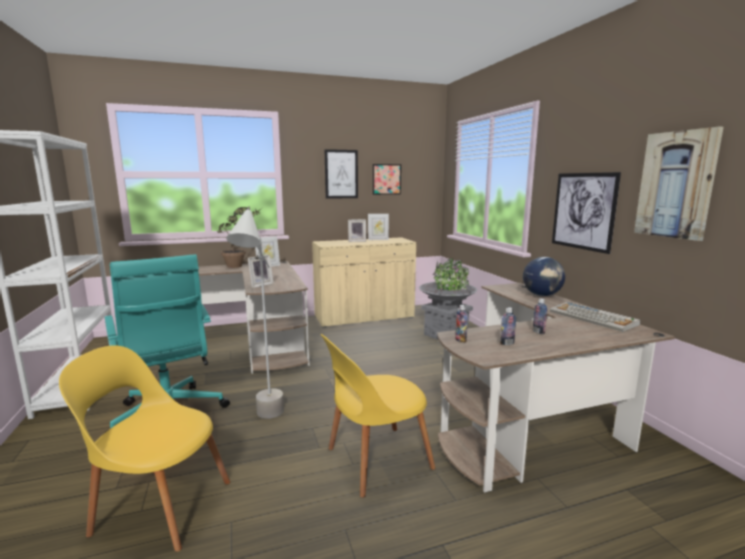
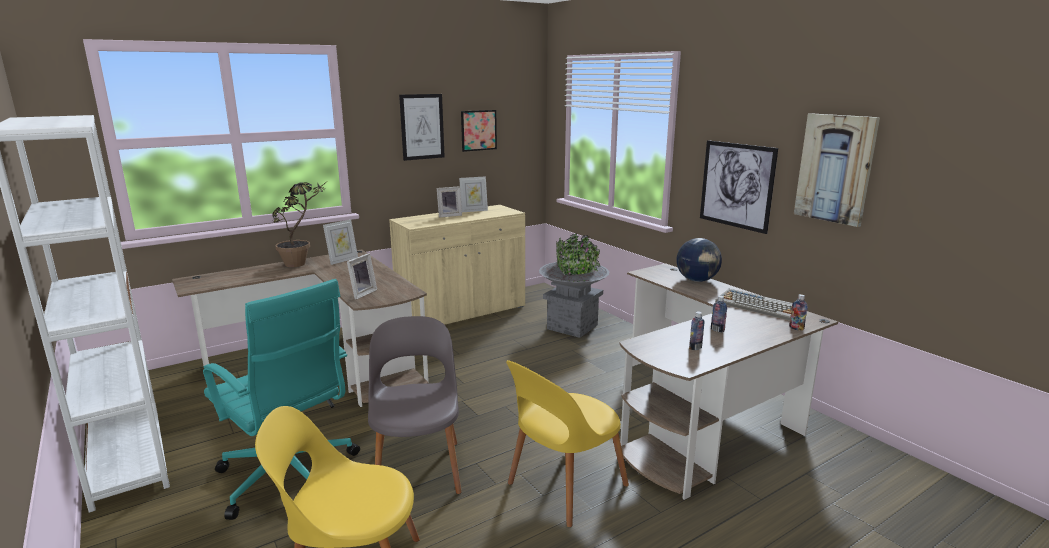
camera: 15 degrees left, 5 degrees up
grey floor lamp [226,206,284,419] -> grey chair [368,316,462,494]
bottle [455,305,468,343] -> bottle moved to [789,294,808,331]

